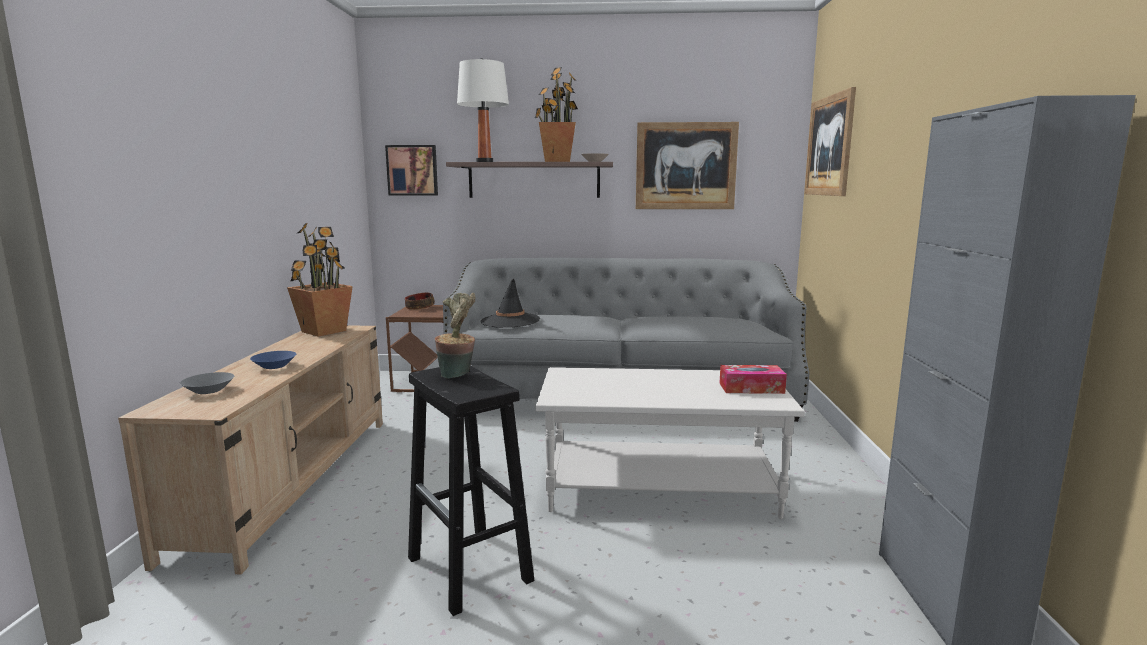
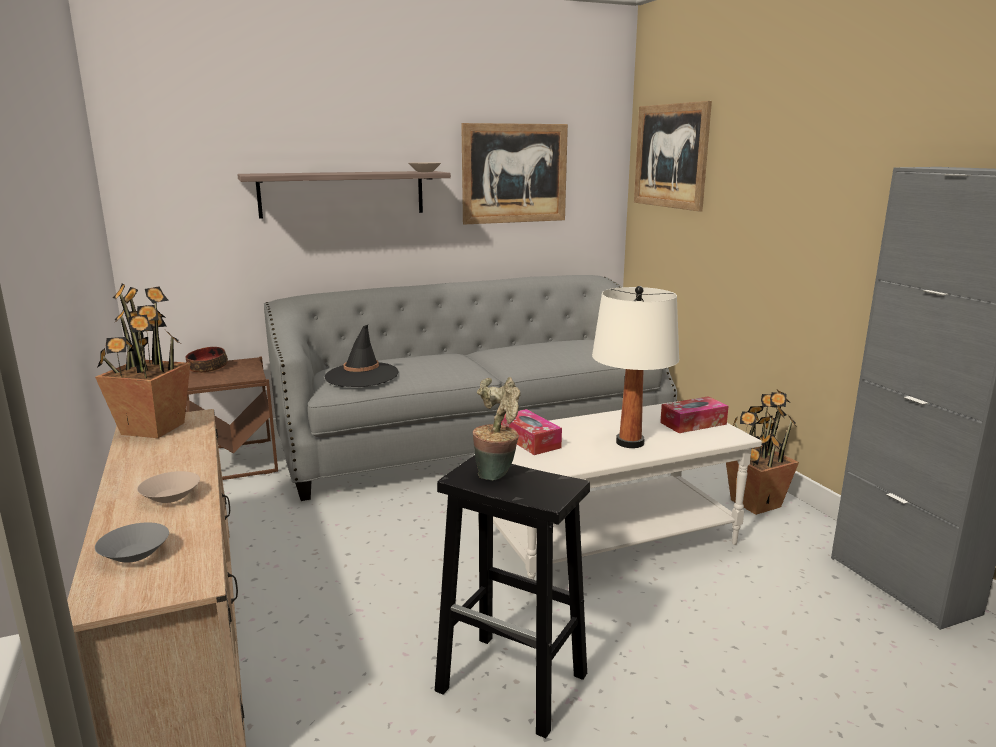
camera: 25 degrees left, 5 degrees up
blue bowl [250,351,296,369] -> beige bowl [137,471,200,503]
picture [385,145,438,196] -> none
white table lamp [457,58,509,162] -> white table lamp moved to [592,286,679,448]
potted plant [535,67,578,162] -> potted plant moved to [726,390,799,515]
none -> tissue box [501,409,562,455]

